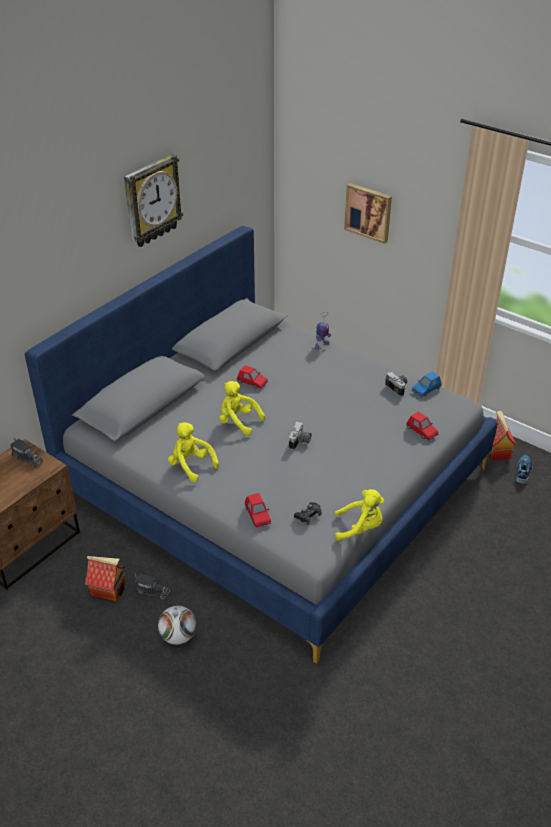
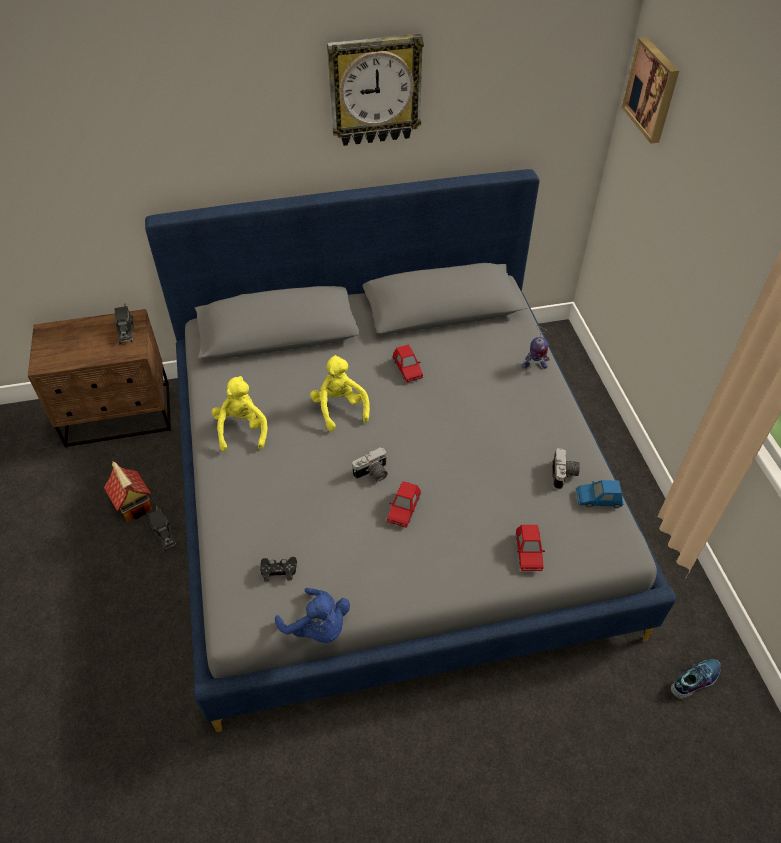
camera: 40 degrees right, 10 degrees up
football [158,606,196,645] -> none
red toy car [245,493,271,527] -> red toy car moved to [387,481,421,528]
yellow plush toy [335,489,384,541] -> blue plush toy [275,588,350,643]
picture [344,183,392,244] -> picture moved to [622,37,679,144]
toy house [488,411,517,460] -> none

